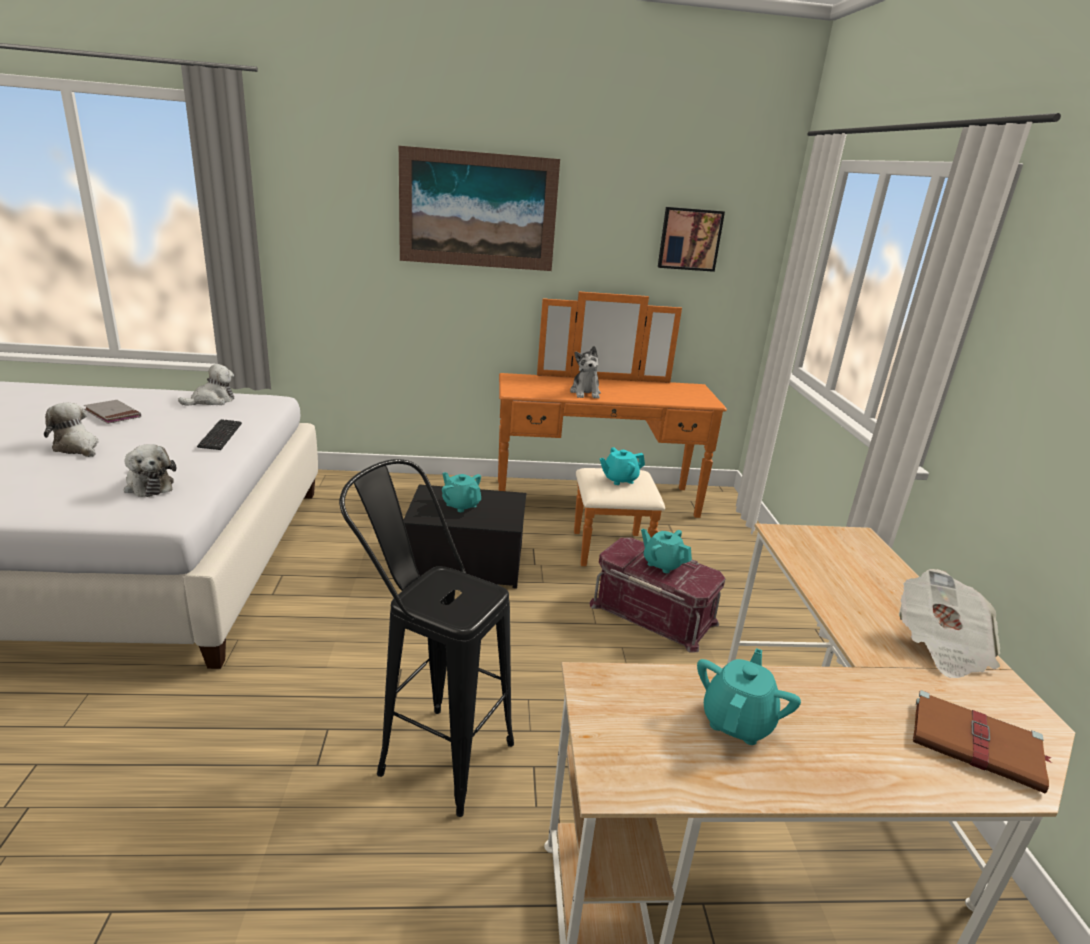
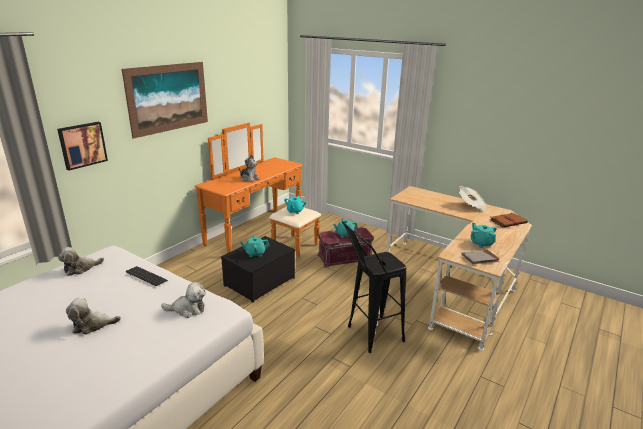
camera: 50 degrees left, 0 degrees up
grey book [84,400,141,424] -> grey book moved to [461,250,500,264]
plush toy [178,364,234,406] -> plush toy turned 120 degrees counterclockwise [58,247,104,276]
picture [658,207,725,272] -> picture moved to [57,122,108,171]

